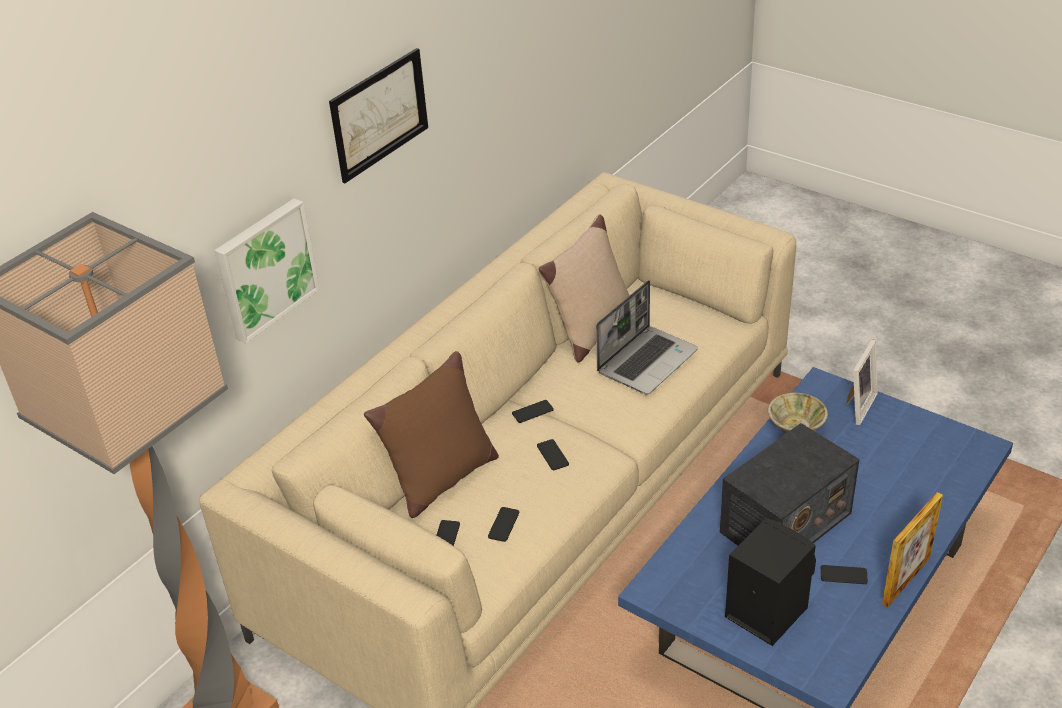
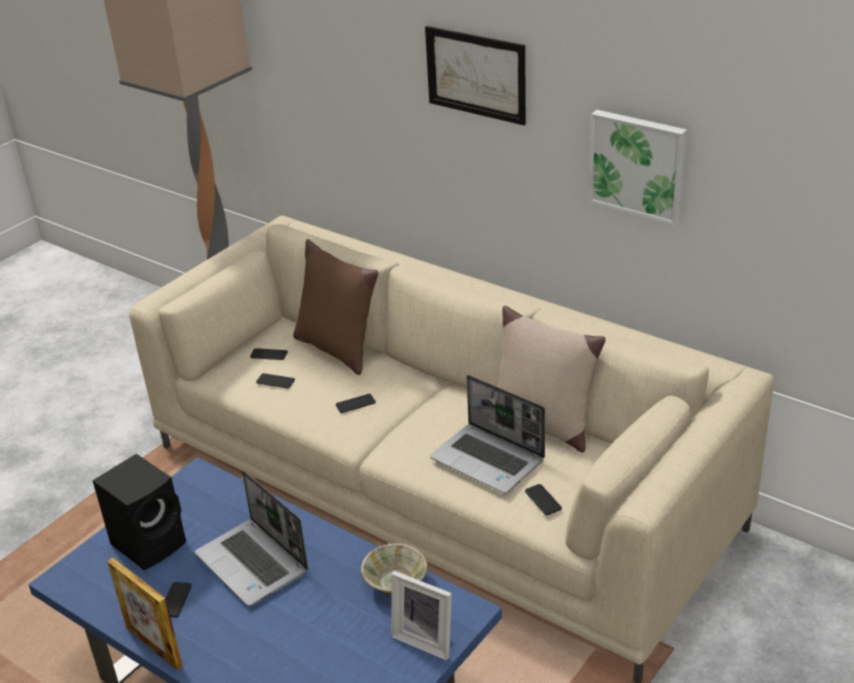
camera: 90 degrees right, 5 degrees down
picture [214,198,320,344] -> picture moved to [589,110,687,225]
phone [512,400,554,423] -> phone moved to [525,484,562,515]
radio [720,423,859,545] -> laptop [194,470,308,606]

